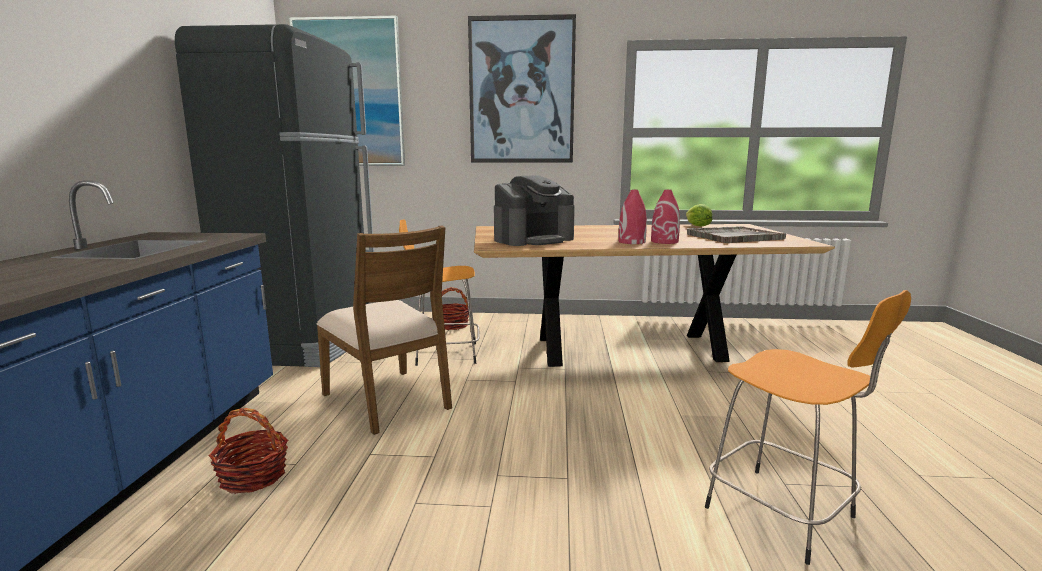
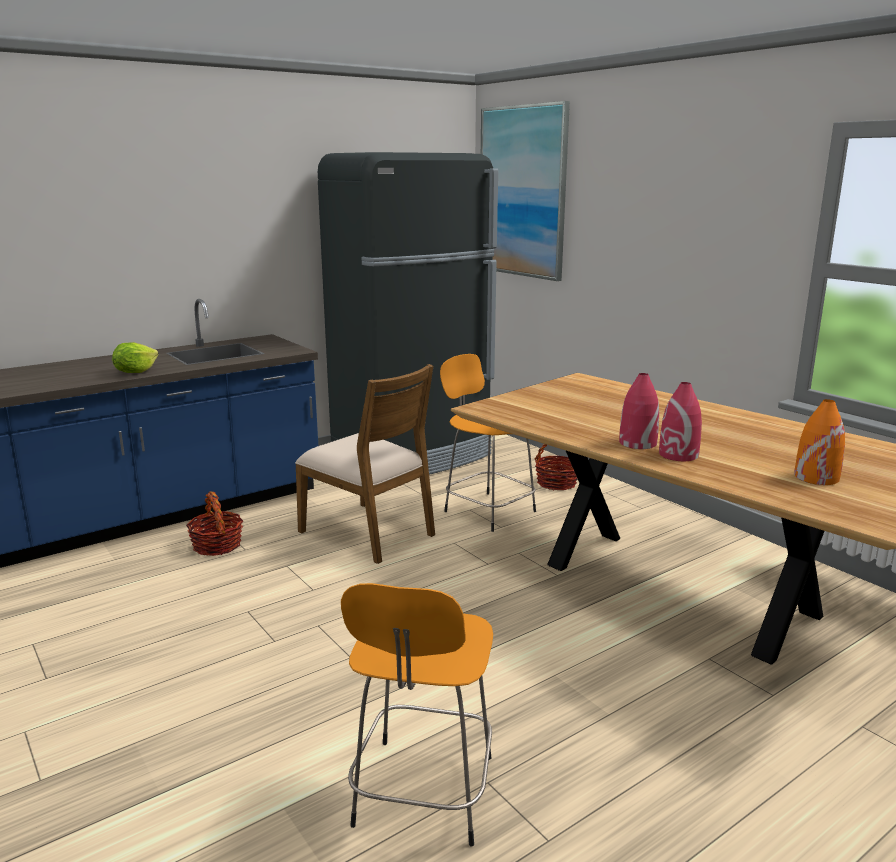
camera: 50 degrees right, 5 degrees up
brown chair [317,225,452,435] -> brown chair turned 60 degrees counterclockwise [295,364,435,564]
picture [468,14,576,163] -> none
coffee machine [494,175,575,246] -> none
lettuce [686,204,712,227] -> lettuce moved to [112,342,159,373]
grey tray [687,226,786,243] -> orange vase [794,399,845,485]

